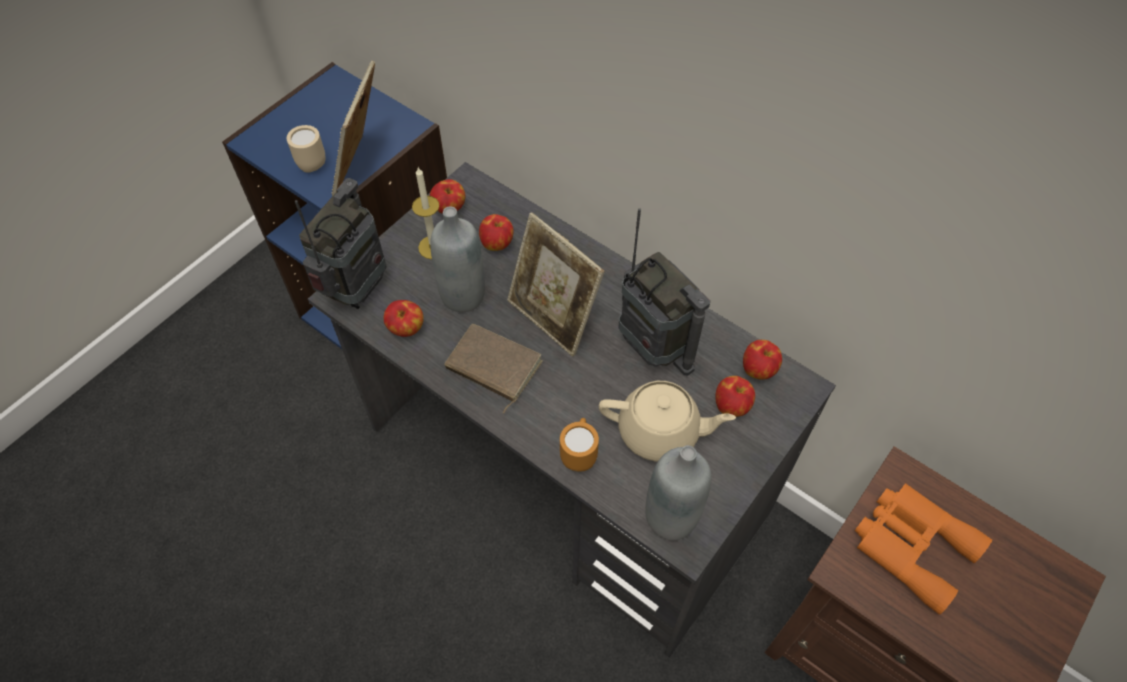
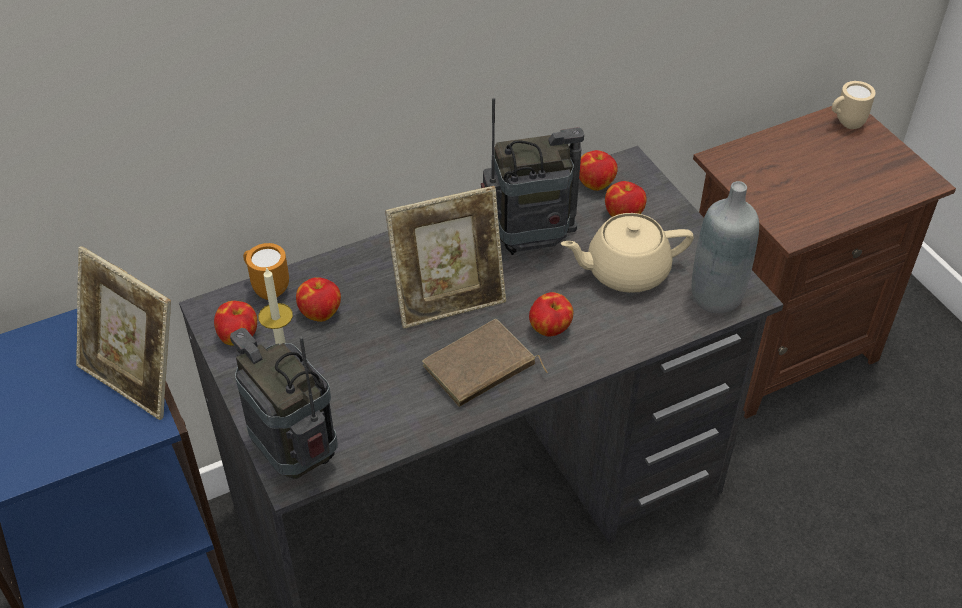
camera: 65 degrees left, 10 degrees down
beige mug [287,125,325,173] -> beige mug moved to [832,81,876,129]
apple [384,300,424,337] -> apple moved to [529,292,573,337]
grey bottle [430,207,485,312] -> none
orange mug [560,418,599,472] -> orange mug moved to [243,243,289,300]
beige teapot [599,381,736,462] -> beige teapot turned 135 degrees counterclockwise [561,213,694,293]
orange binoculars [854,483,992,615] -> none

